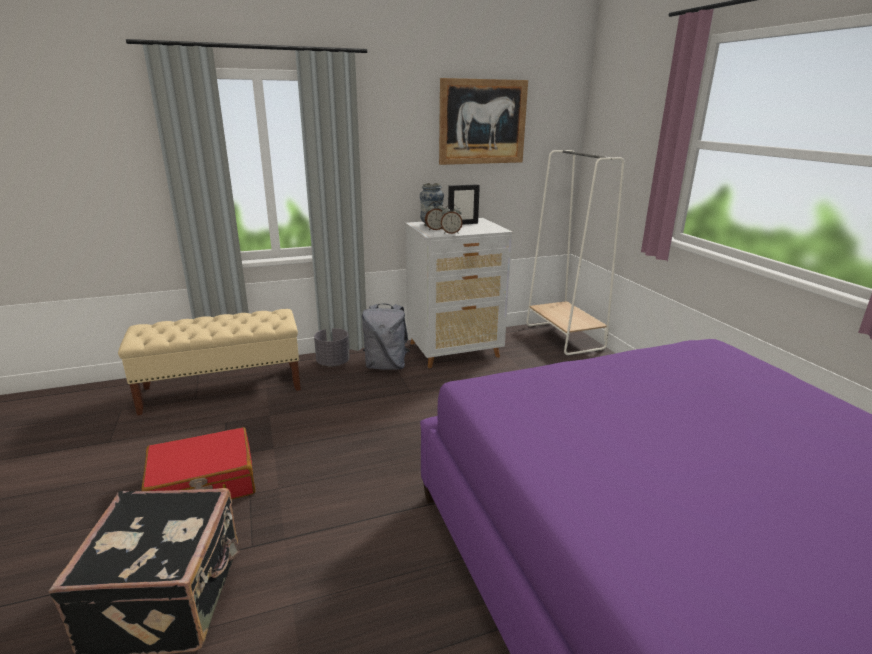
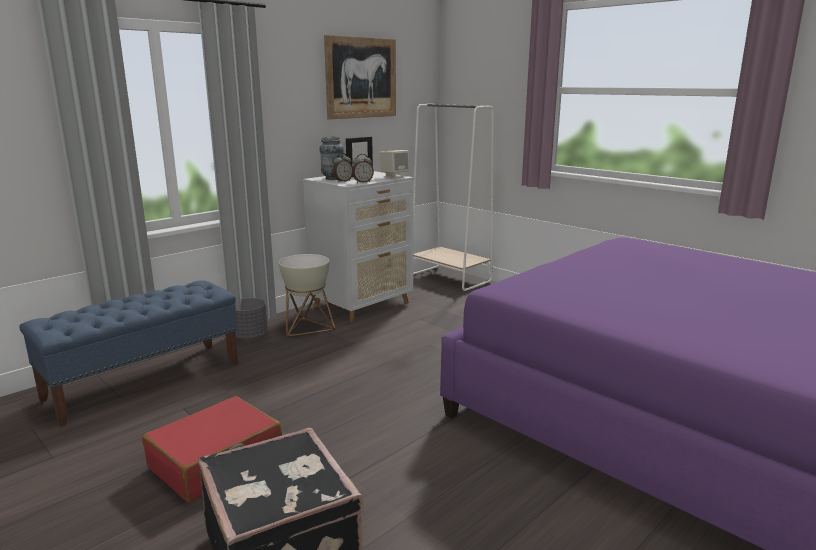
camera: 25 degrees left, 5 degrees down
beige bench [118,309,301,416] -> blue bench [19,280,238,427]
grey backpack [362,303,410,370] -> planter [279,254,335,337]
none -> beige speaker [380,150,409,179]

